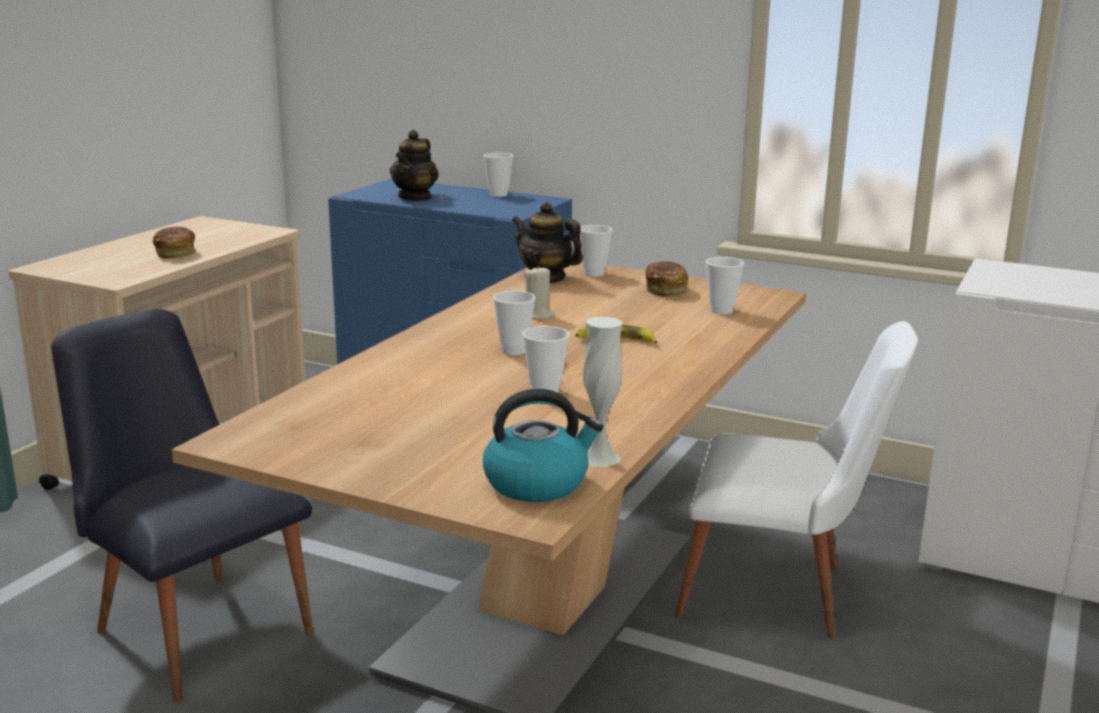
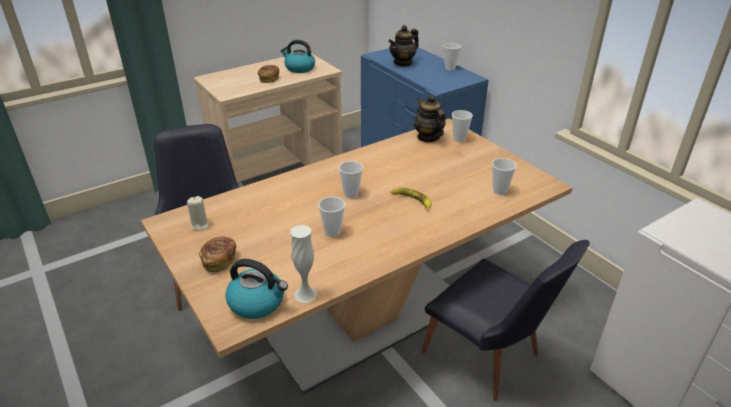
camera: 30 degrees right, 15 degrees up
beige candle [525,265,555,320] -> beige candle moved to [187,196,210,231]
bread [646,261,688,296] -> bread moved to [199,237,236,272]
white chair [675,321,918,639] -> black chair [422,240,590,401]
none -> kettle [280,40,315,73]

